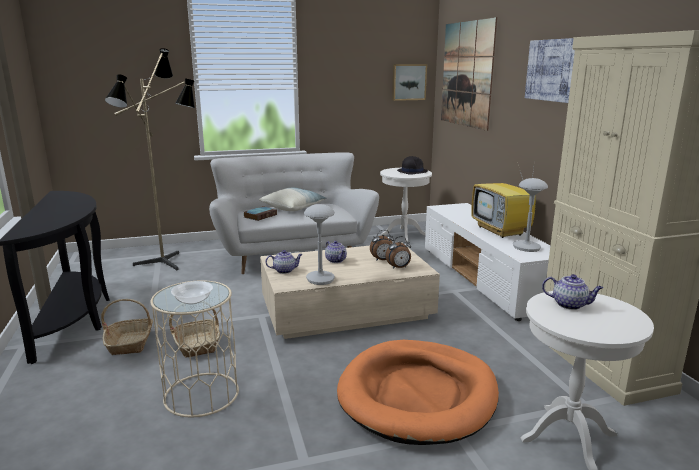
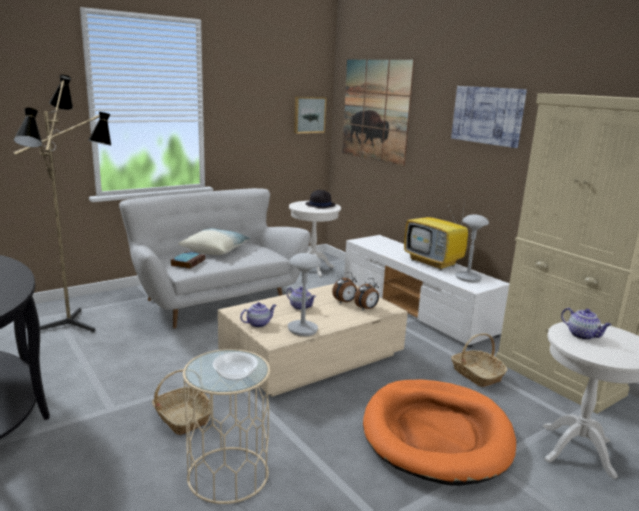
camera: 20 degrees left, 0 degrees up
basket [101,299,153,355] -> basket moved to [451,333,508,387]
teapot [542,274,603,310] -> teapot turned 45 degrees clockwise [561,308,612,340]

